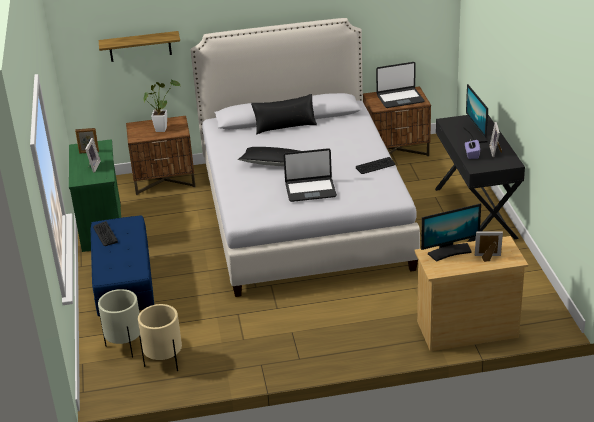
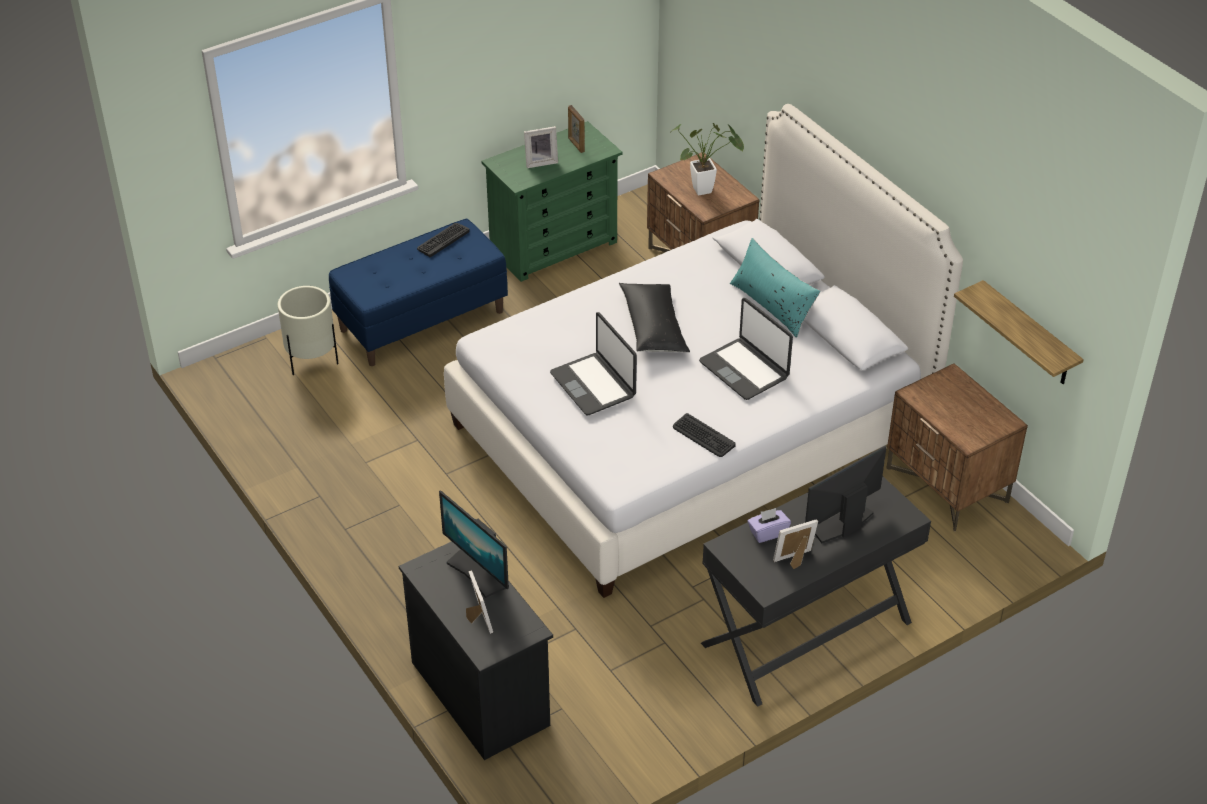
camera: 65 degrees right, 10 degrees up
shelf [99,31,180,62] -> shelf moved to [954,280,1084,384]
beige planter [138,304,182,371] -> none
black pillow [251,94,317,134] -> turquoise pillow [730,238,820,338]
laptop [376,62,425,108] -> laptop moved to [699,298,793,400]
beige dresser [415,236,528,351] -> black dresser [399,541,553,760]

